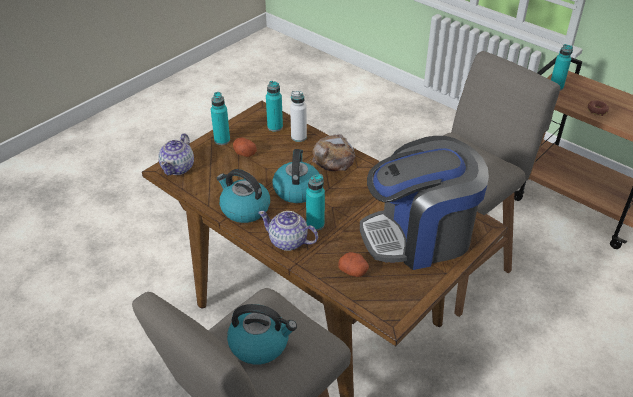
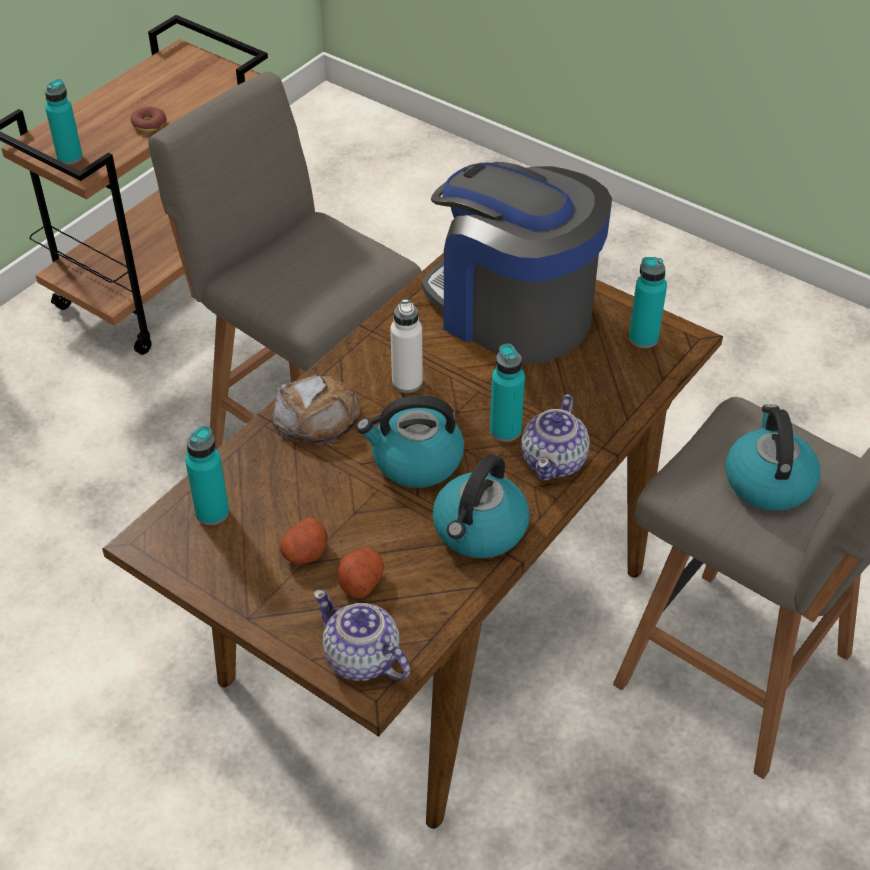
camera: 95 degrees left, 5 degrees up
teapot [158,134,194,175] -> teapot turned 150 degrees counterclockwise [313,590,410,681]
turquoise bottle [211,92,230,145] -> turquoise bottle moved to [629,257,667,348]
white bottle [290,91,307,142] -> white bottle moved to [390,299,423,393]
potato [338,252,369,277] -> potato moved to [338,548,384,598]
coffee machine [360,136,489,270] -> coffee machine turned 150 degrees clockwise [422,162,612,364]

